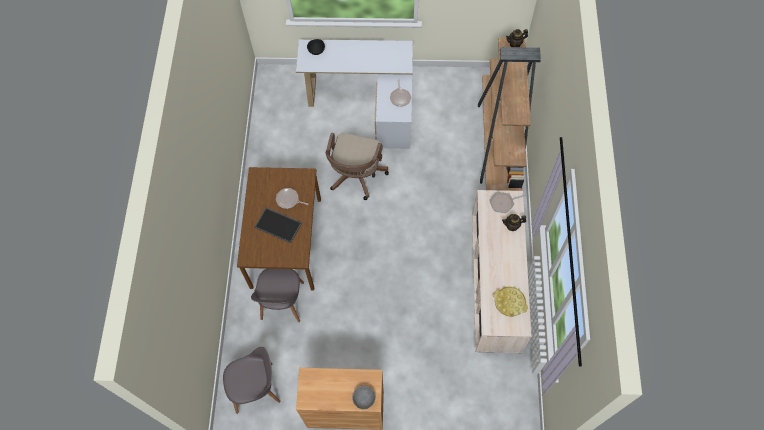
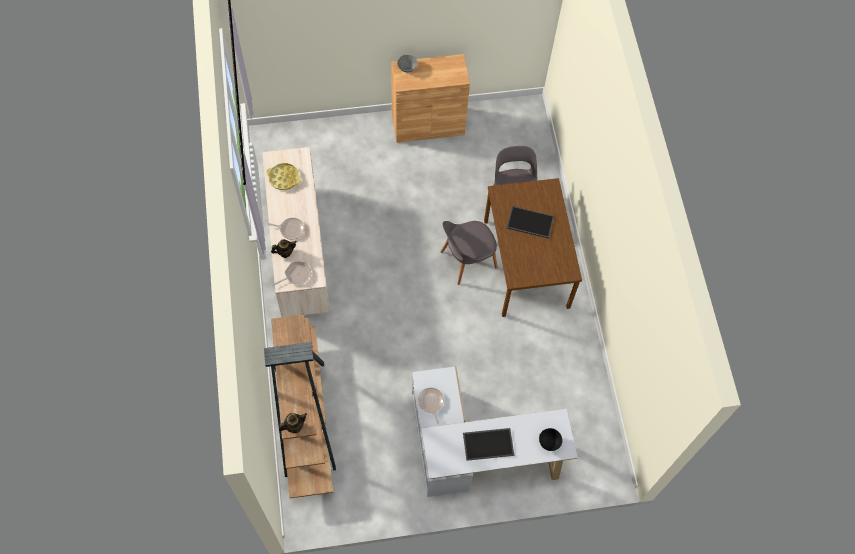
camera: 165 degrees right, 0 degrees up
grey chair [223,347,281,414] -> grey chair moved to [441,221,497,285]
frying pan [276,188,308,209] -> frying pan moved to [268,218,305,240]
brown office chair [326,133,389,200] -> none
none -> tray [463,428,514,461]

